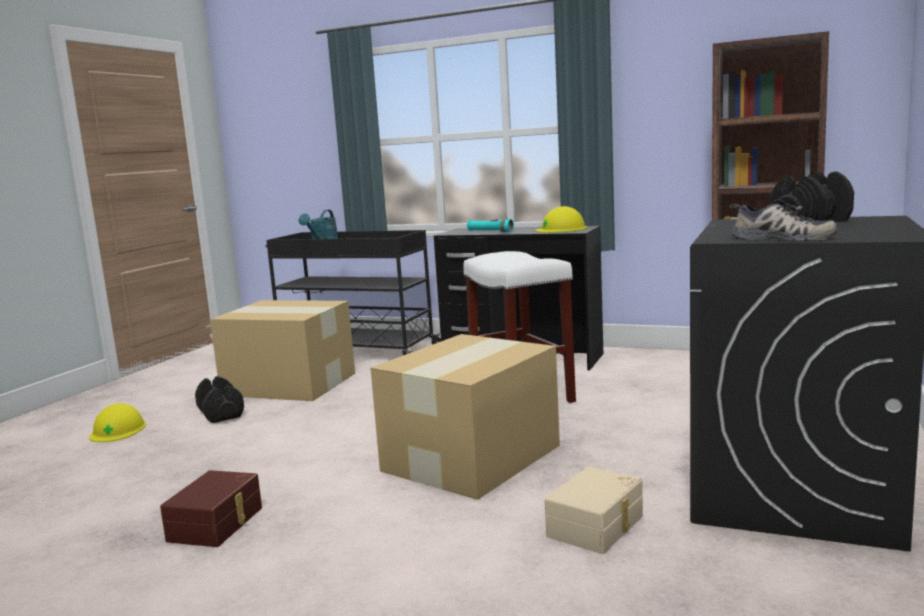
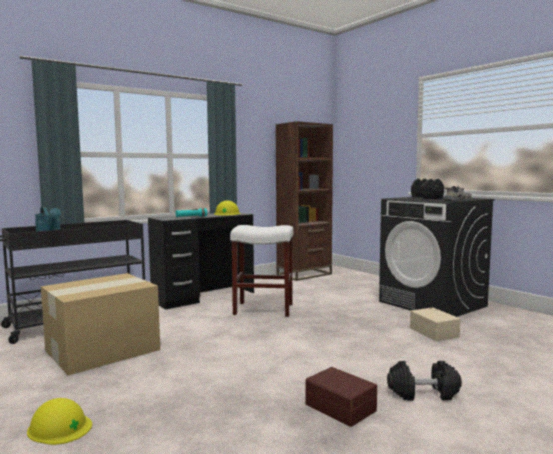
camera: 60 degrees left, 5 degrees down
black dumbbell [195,376,244,423] -> black dumbbell moved to [387,361,462,400]
cardboard box [370,334,560,500] -> none

